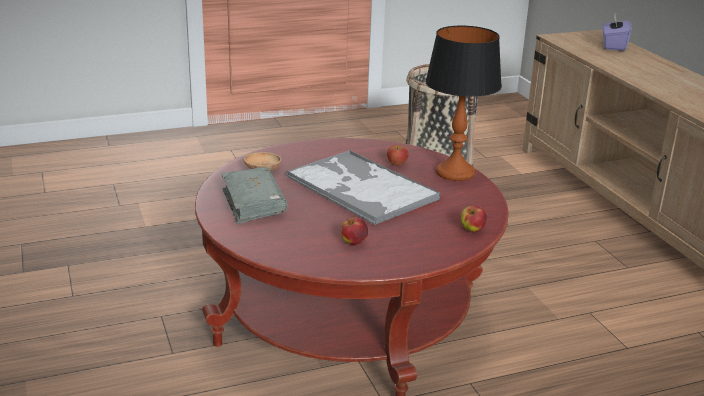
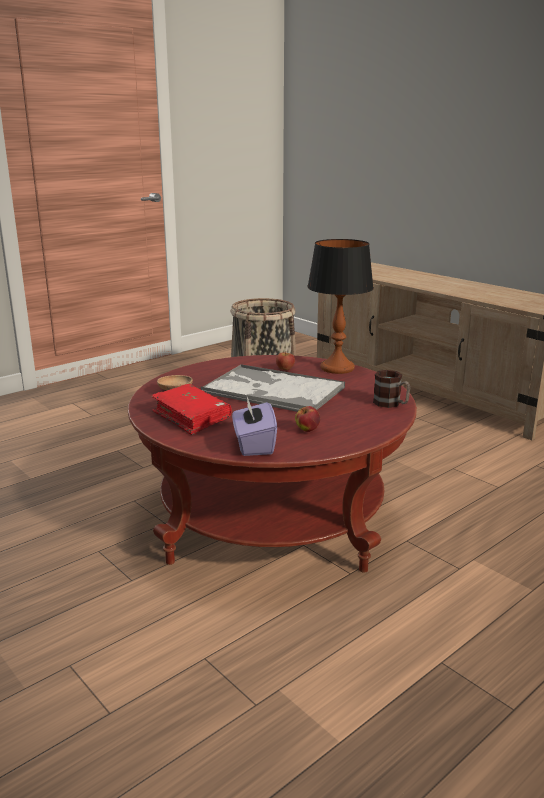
camera: 20 degrees left, 5 degrees down
grey book [221,167,288,224] -> red book [151,384,232,435]
apple [460,205,487,232] -> mug [373,370,410,408]
purple tissue box [602,14,631,51] -> purple tissue box moved to [232,397,277,456]

